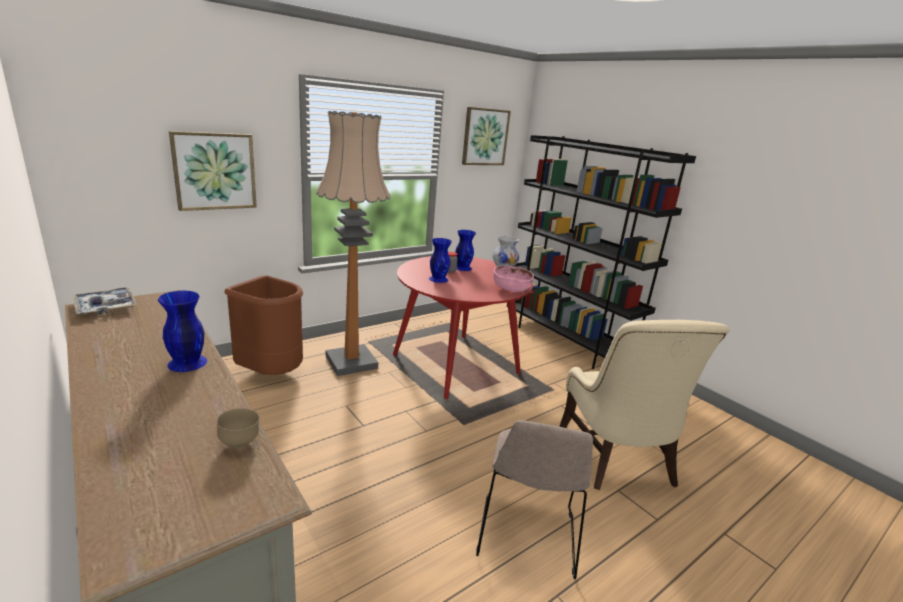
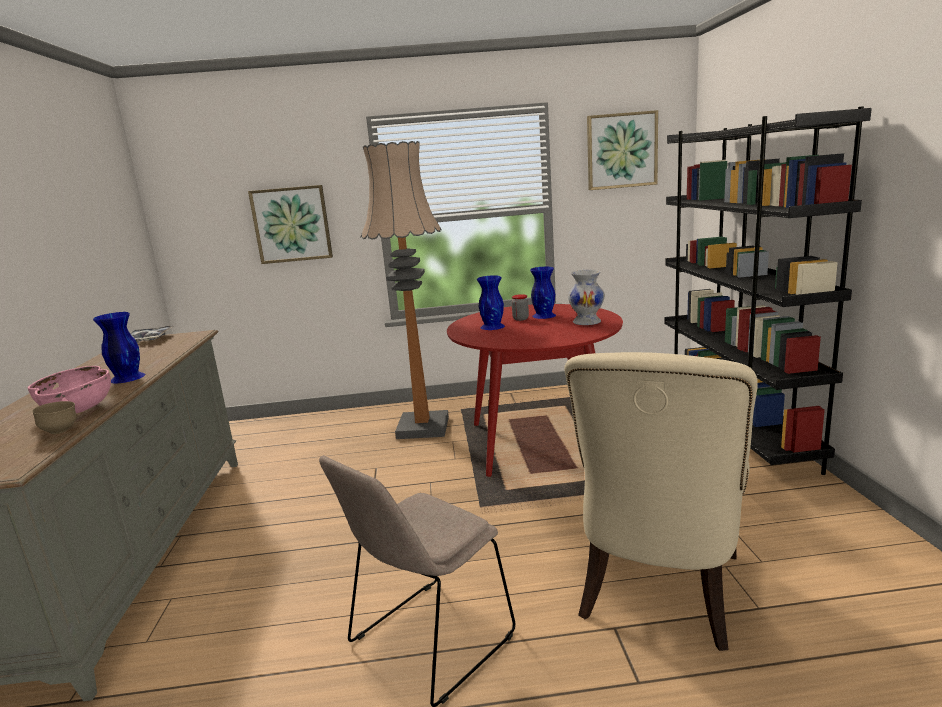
camera: 35 degrees right, 5 degrees down
brown trash can [224,275,303,375] -> none
pink bowl [493,266,534,292] -> pink bowl moved to [28,366,111,413]

